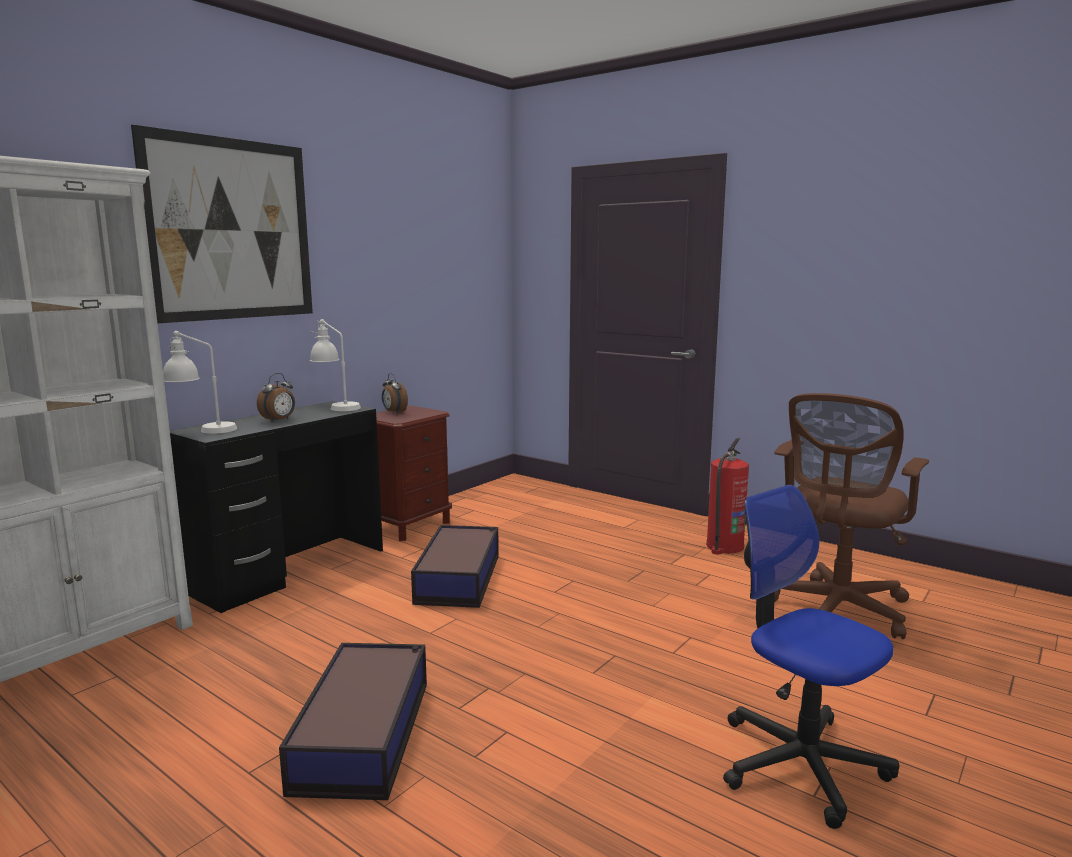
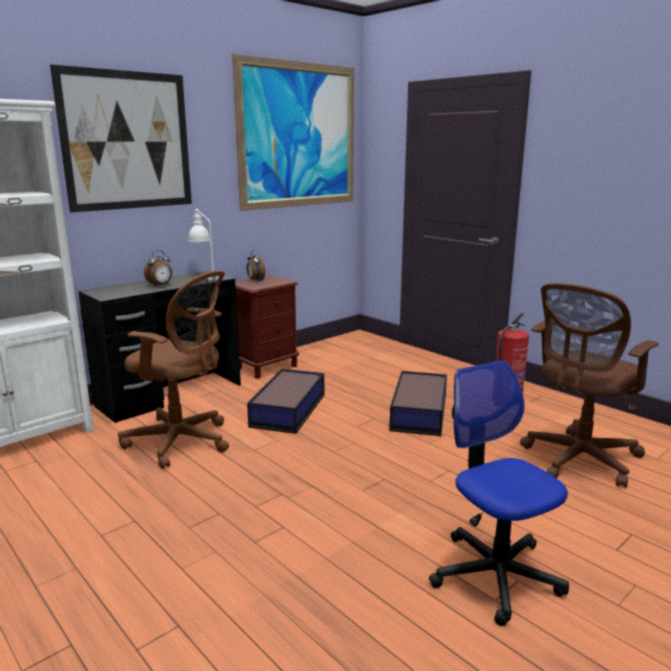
camera: 10 degrees right, 5 degrees up
white table lamp [163,331,237,434] -> none
storage box [279,643,427,800] -> storage box moved to [389,371,447,436]
none -> brown office chair [118,271,229,469]
none -> picture [232,54,354,211]

